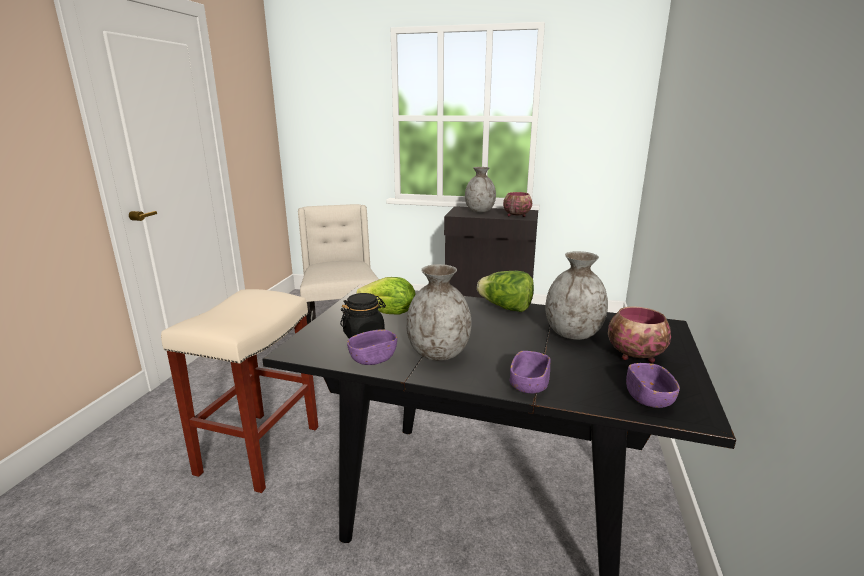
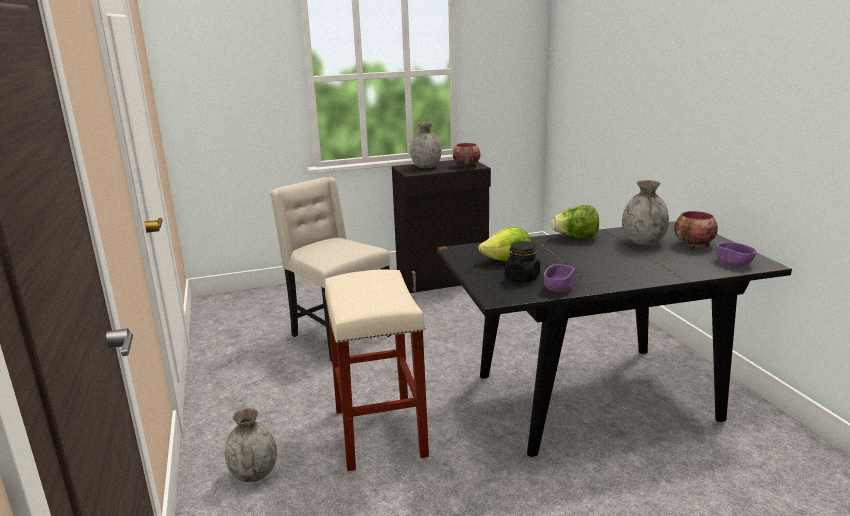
camera: 30 degrees left, 0 degrees up
grey vase [406,264,472,361] -> grey vase moved to [225,407,277,482]
purple bowl [510,351,551,393] -> none

